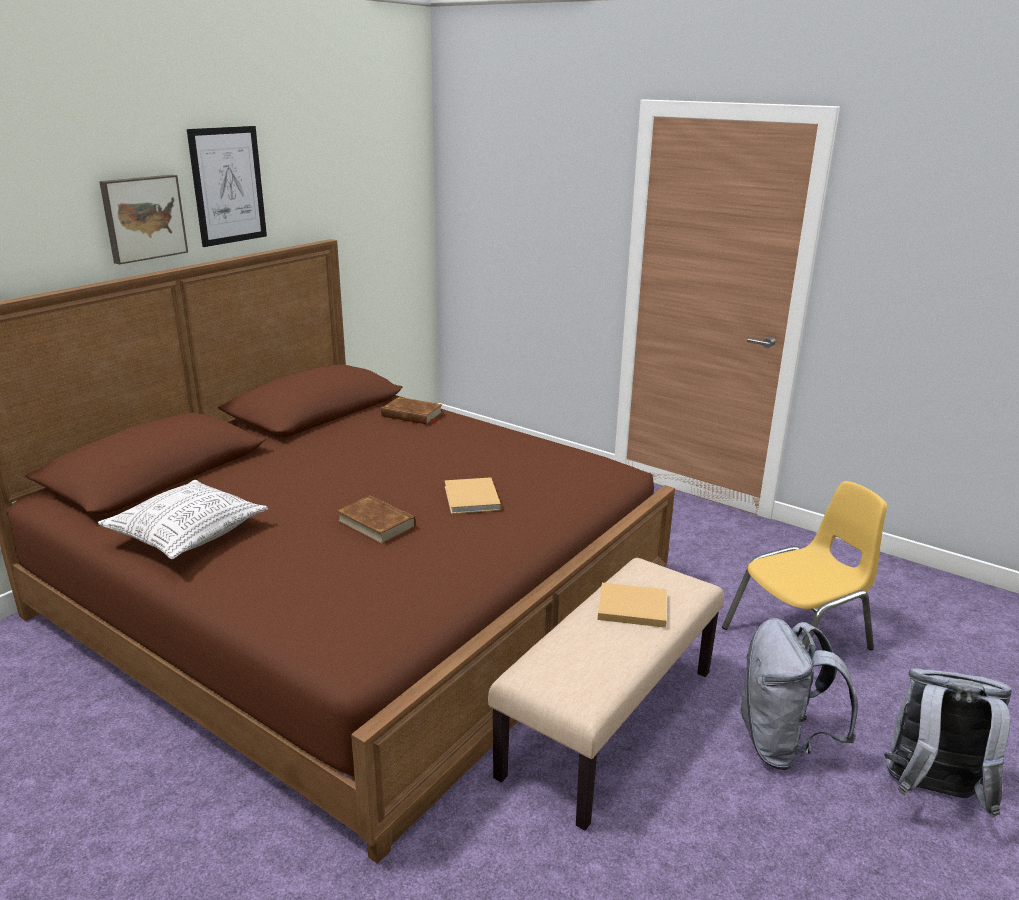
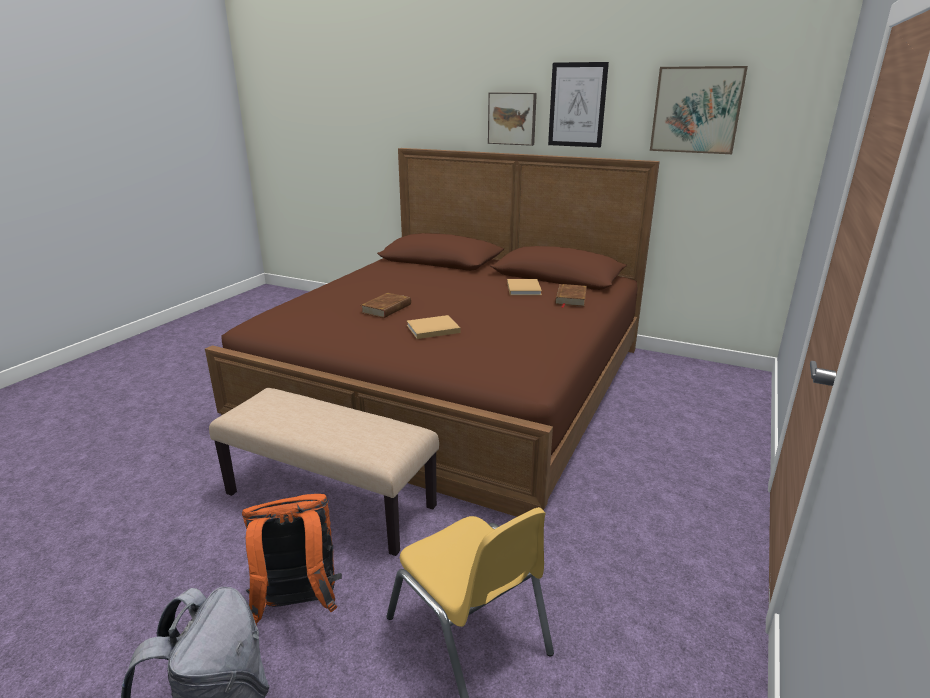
camera: 80 degrees right, 0 degrees up
pillow [98,480,268,559] -> none
beige book [598,583,667,628] -> beige book moved to [507,279,542,295]
grey backpack [739,618,858,770] -> orange backpack [242,494,342,626]
none -> picture [650,66,748,154]

